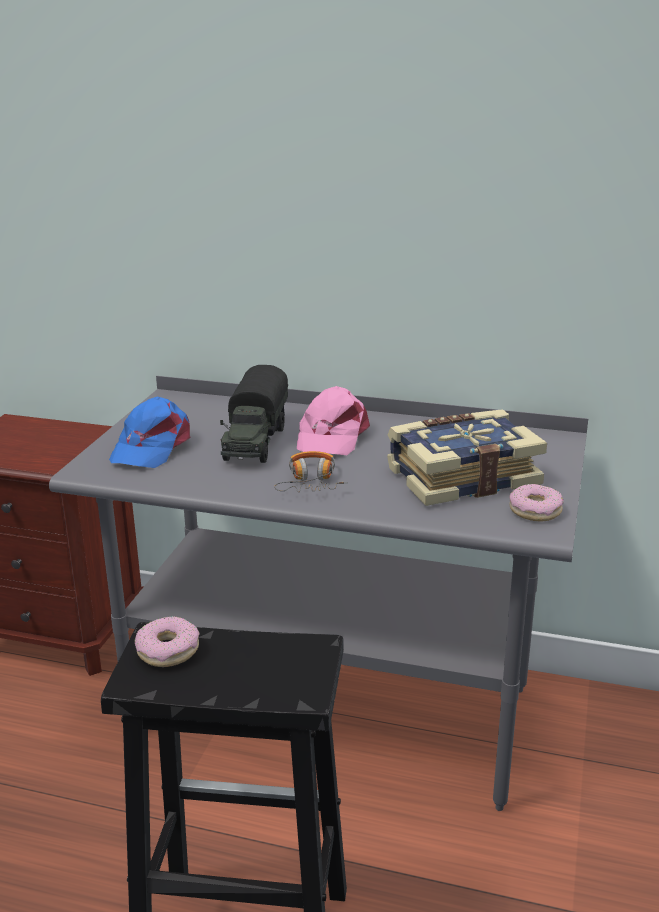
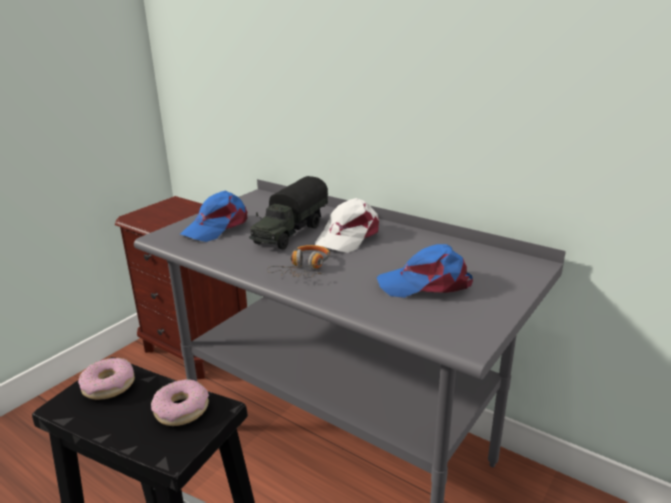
camera: 20 degrees right, 0 degrees up
pink cap [297,386,370,455] -> white cap [315,198,379,253]
book [387,409,547,506] -> blue cap [377,244,473,298]
donut [509,484,564,521] -> donut moved to [151,379,209,426]

